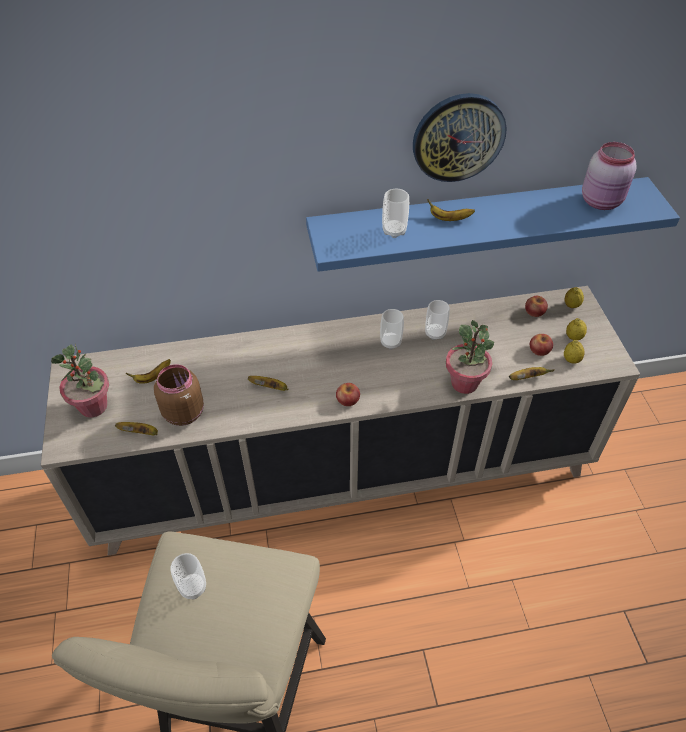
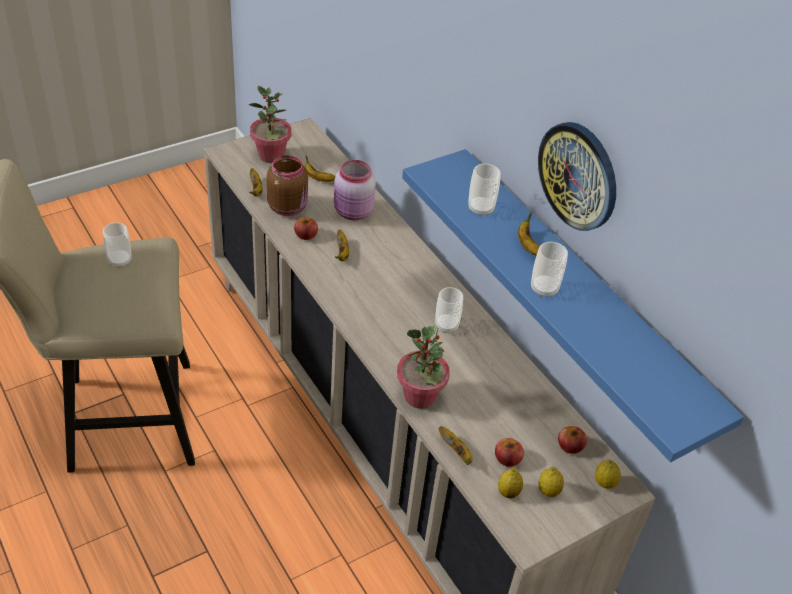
camera: 65 degrees right, 5 degrees down
apple [336,383,360,406] -> apple moved to [294,217,318,240]
cup [425,300,450,340] -> cup moved to [531,242,568,297]
pink jar [582,142,637,210] -> pink jar moved to [334,160,376,220]

